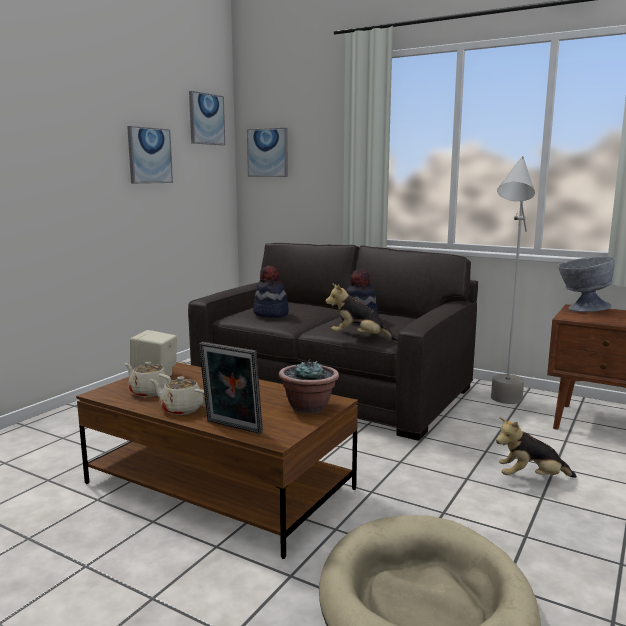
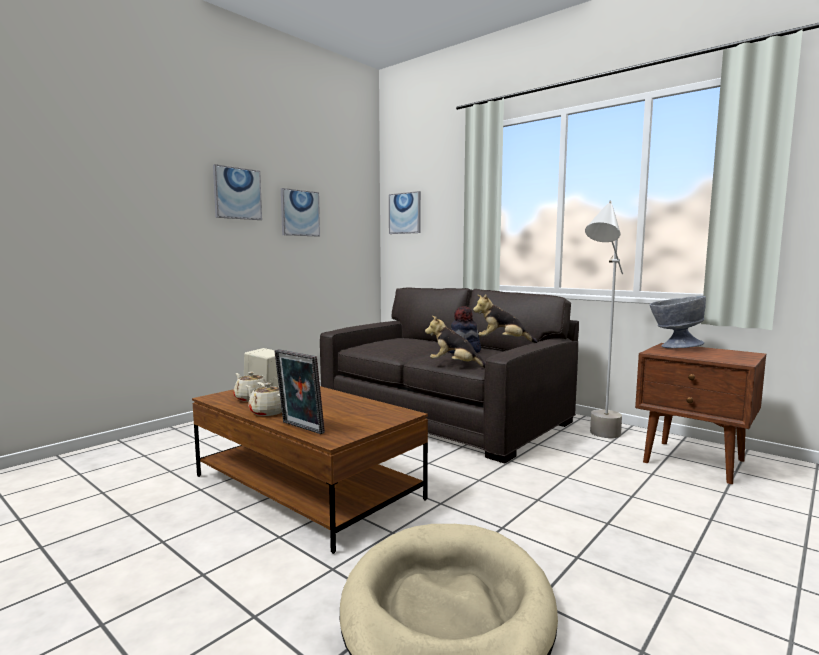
camera: 10 degrees right, 5 degrees down
picture [189,91,225,145] -> picture moved to [213,164,262,220]
hat [253,265,289,318] -> none
potted plant [278,359,339,413] -> none
plush toy [496,417,577,478] -> plush toy moved to [473,295,538,343]

